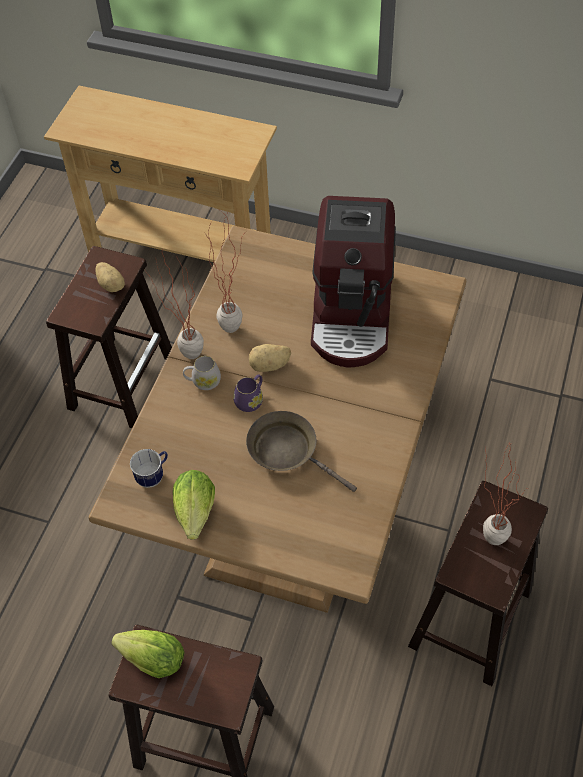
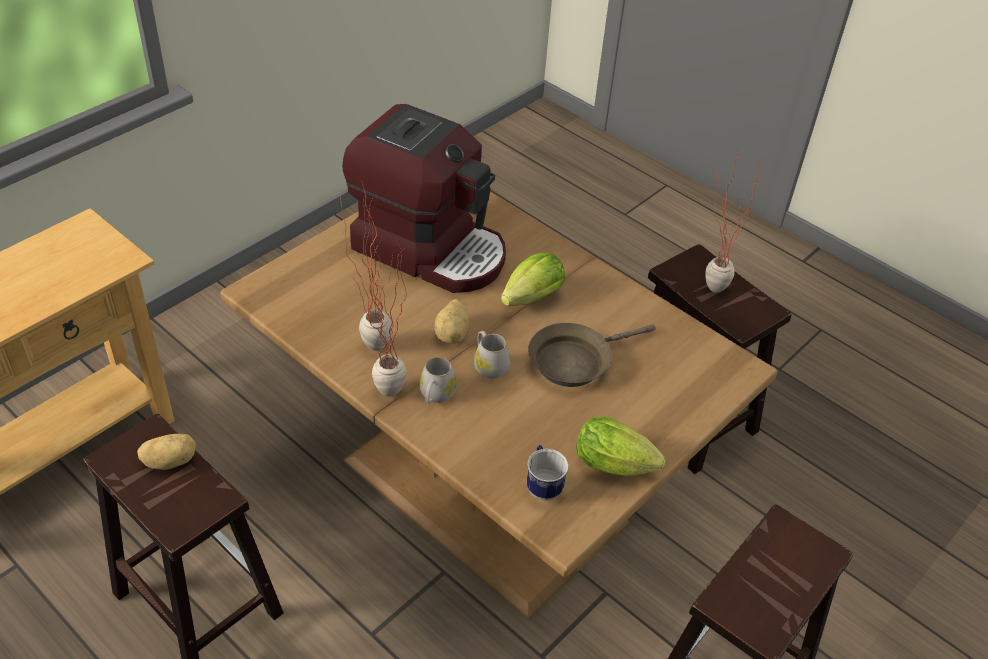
camera: 70 degrees left, 10 degrees down
lettuce [111,630,185,678] -> lettuce moved to [501,252,565,306]
purple mug [233,374,263,412] -> white mug [474,331,511,379]

